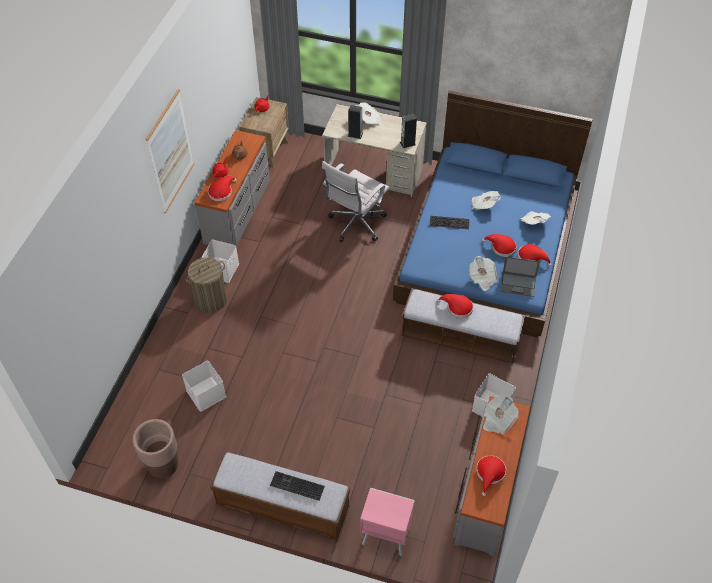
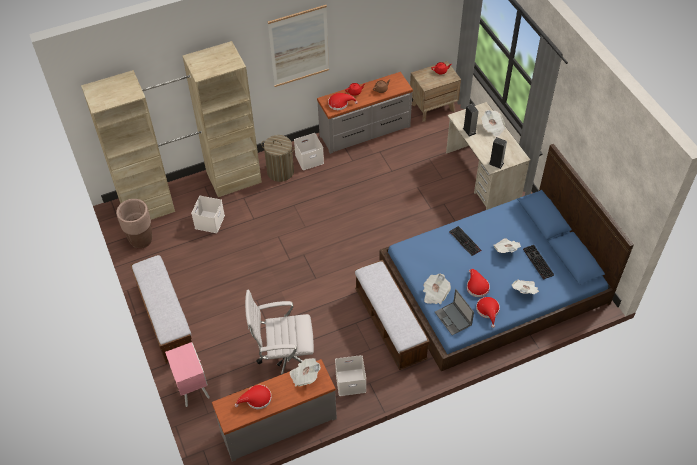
camera: 50 degrees right, 0 degrees up
keyboard [270,471,325,501] -> keyboard moved to [523,245,554,280]
white office chair [322,161,389,242] -> white office chair moved to [245,290,314,374]
red hat [437,294,473,318] -> none
none -> beige wardrobe [81,41,262,220]

